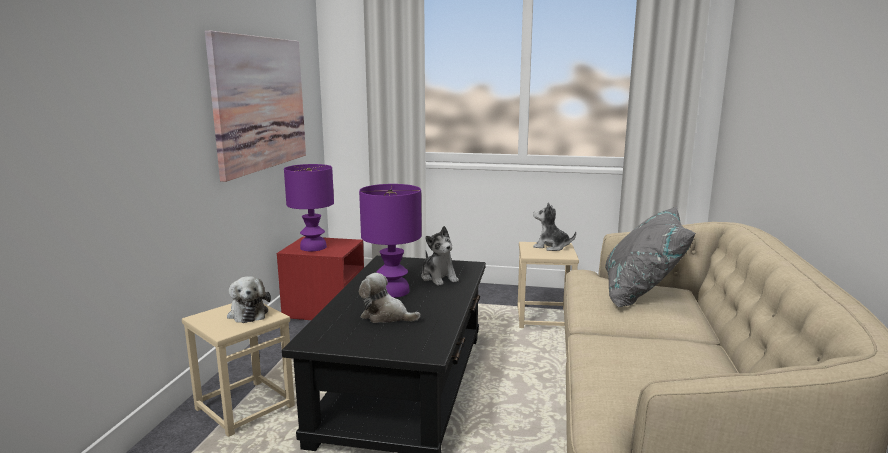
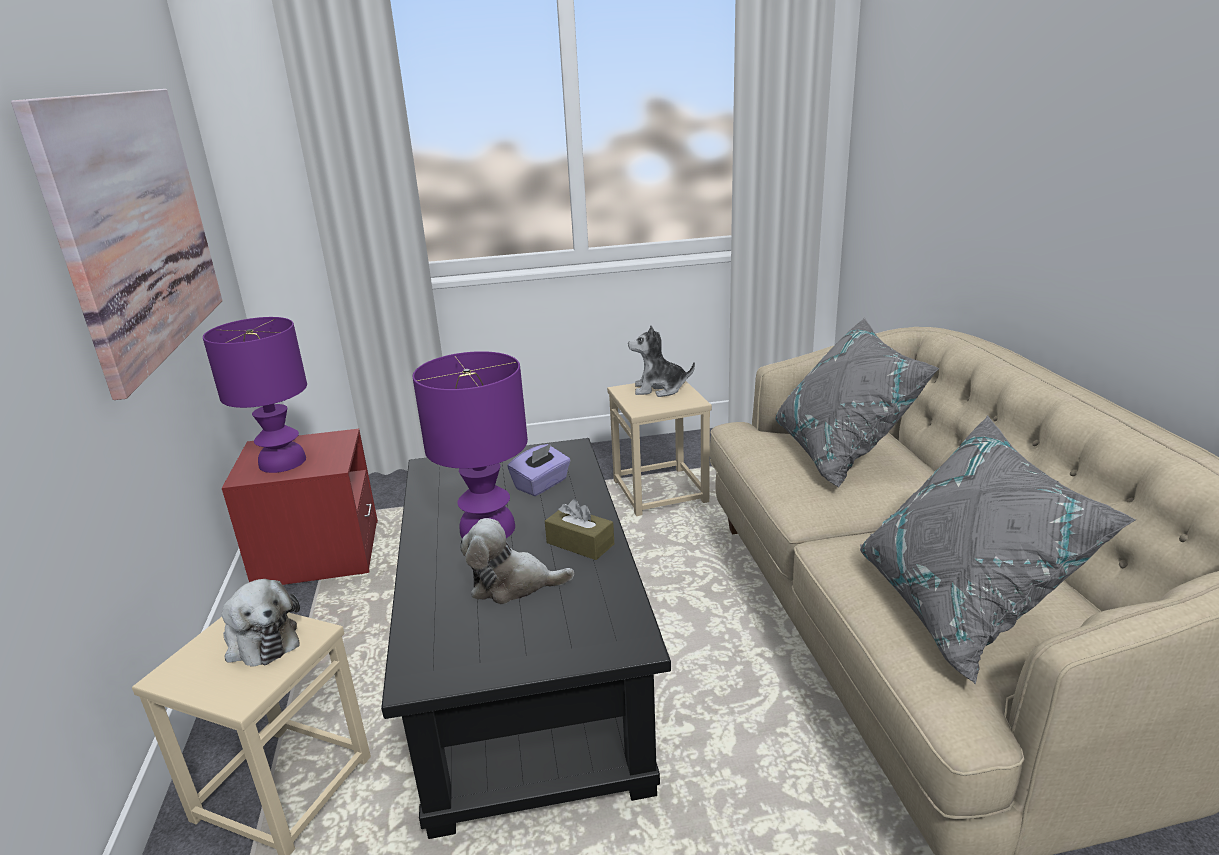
camera: 20 degrees left, 10 degrees up
plush toy [421,226,459,286] -> purple tissue box [508,444,571,496]
none -> brown tissue box [545,499,614,560]
none -> grey pillow [860,415,1136,685]

